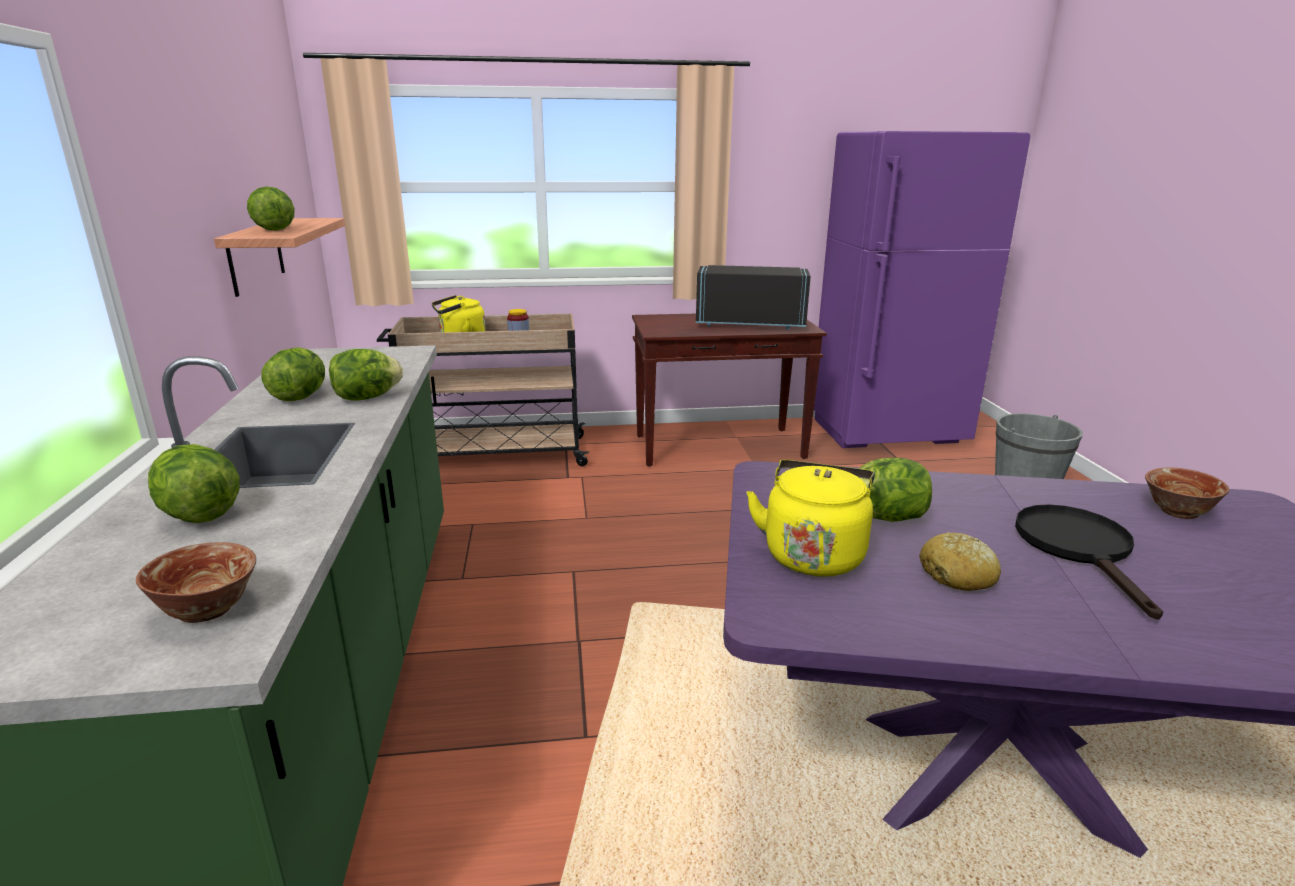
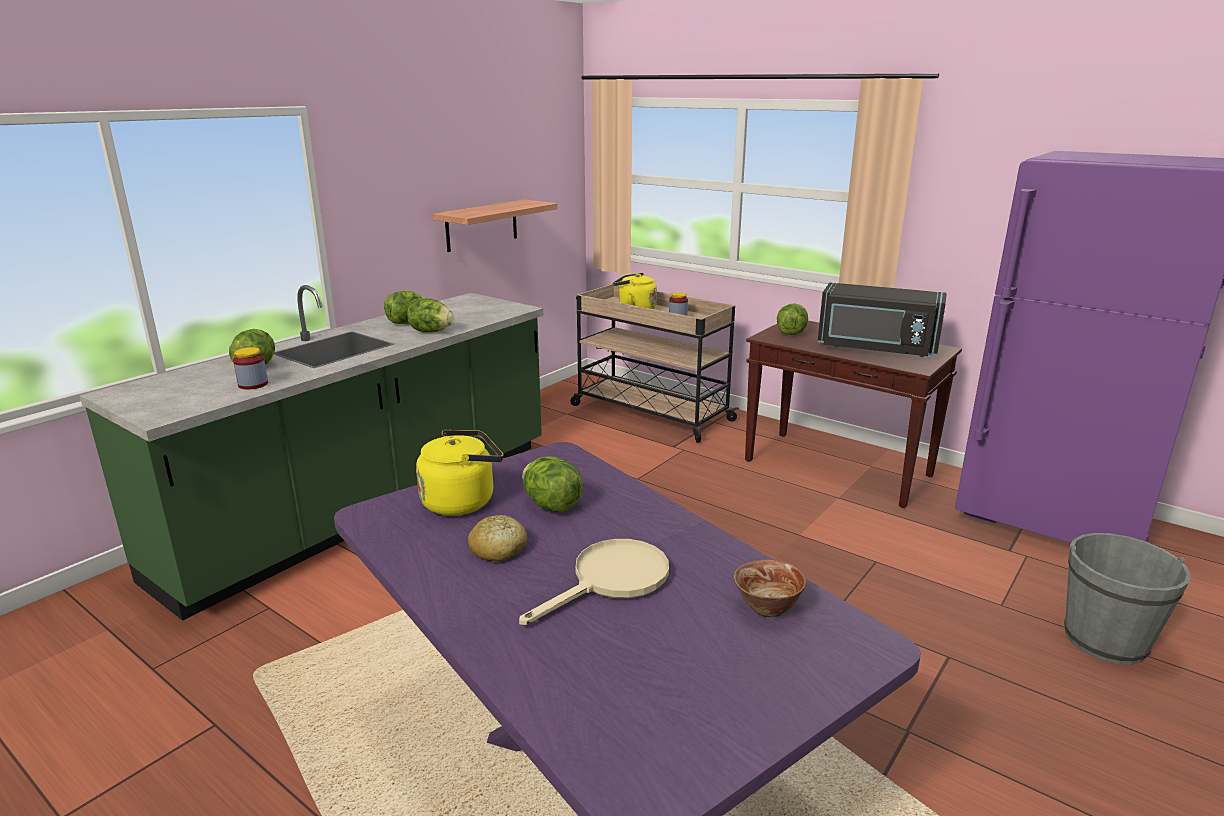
camera: 45 degrees right, 0 degrees up
bowl [136,542,256,623] -> none
lettuce [247,186,295,231] -> lettuce moved to [777,303,808,335]
black microwave [696,265,811,330] -> black microwave turned 150 degrees clockwise [818,283,947,357]
black frying pan [1015,504,1163,620] -> beige frying pan [519,539,669,625]
none -> jar [233,347,268,389]

